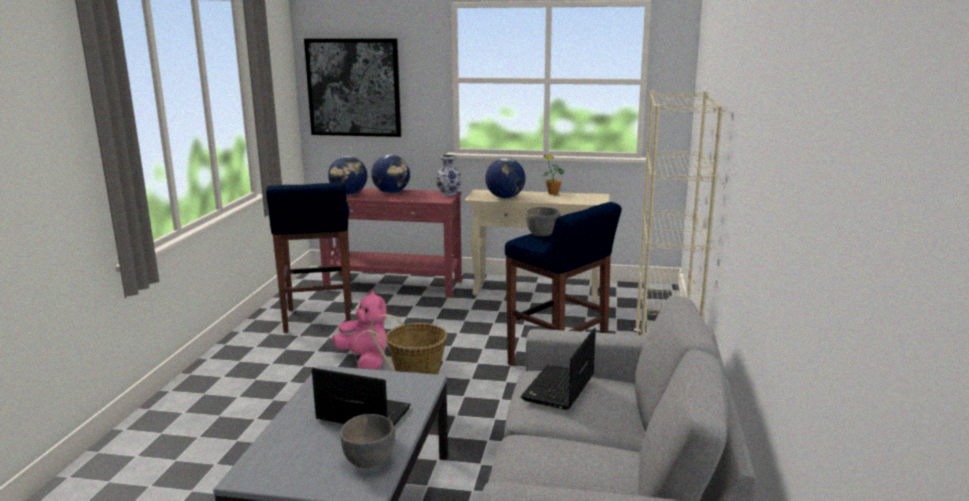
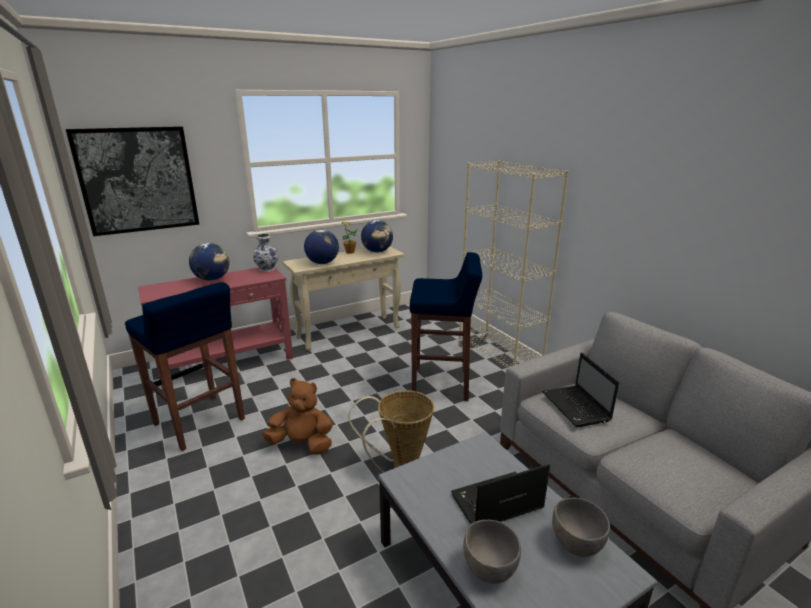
camera: 40 degrees left, 5 degrees up
globe [328,156,367,195] -> globe moved to [361,220,393,253]
pink plush toy [332,290,387,370] -> brown plush toy [262,378,333,455]
grey bowl [526,207,560,237] -> grey bowl moved to [463,520,521,584]

